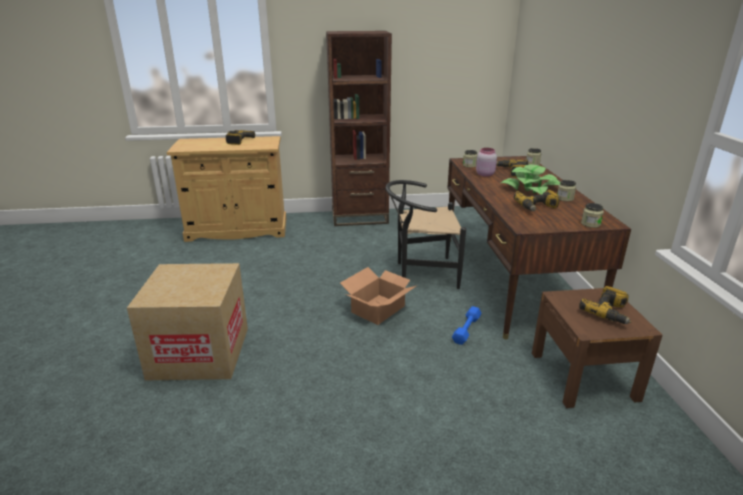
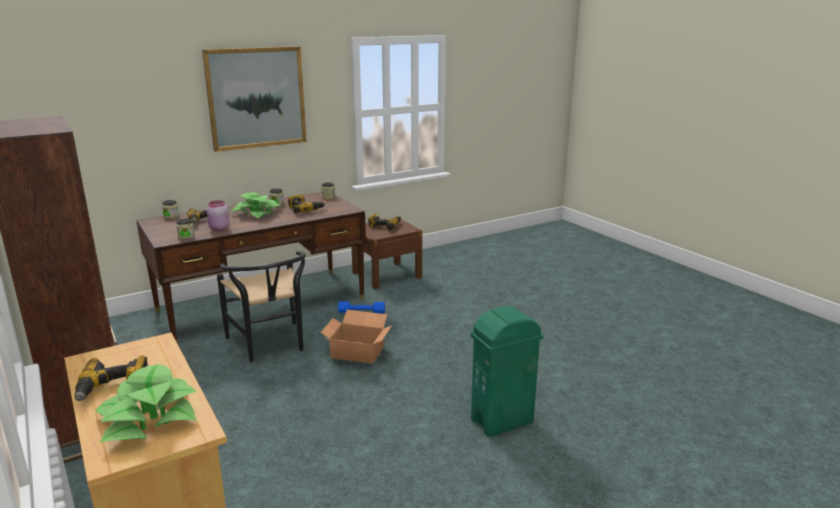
camera: 115 degrees left, 5 degrees down
cardboard box [127,263,248,381] -> green trash can [471,306,543,437]
none -> potted plant [96,364,196,442]
none -> picture [202,46,307,152]

